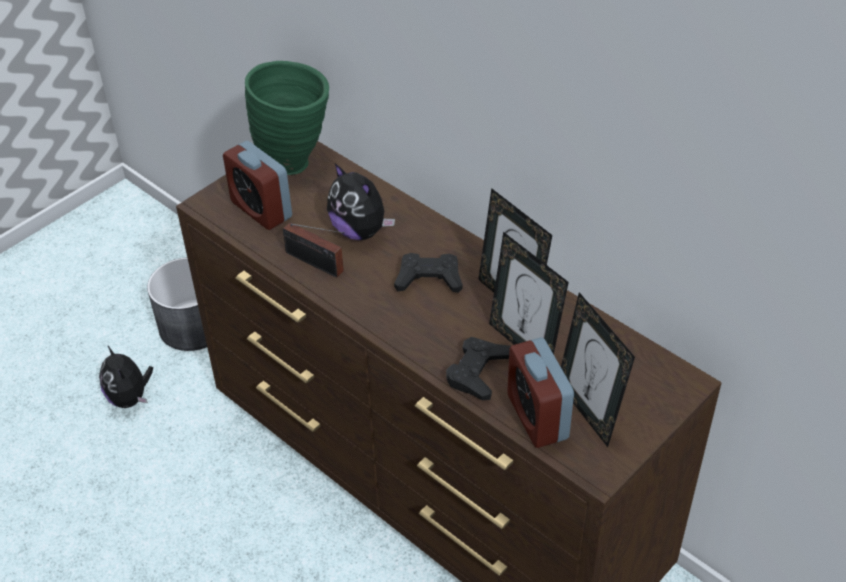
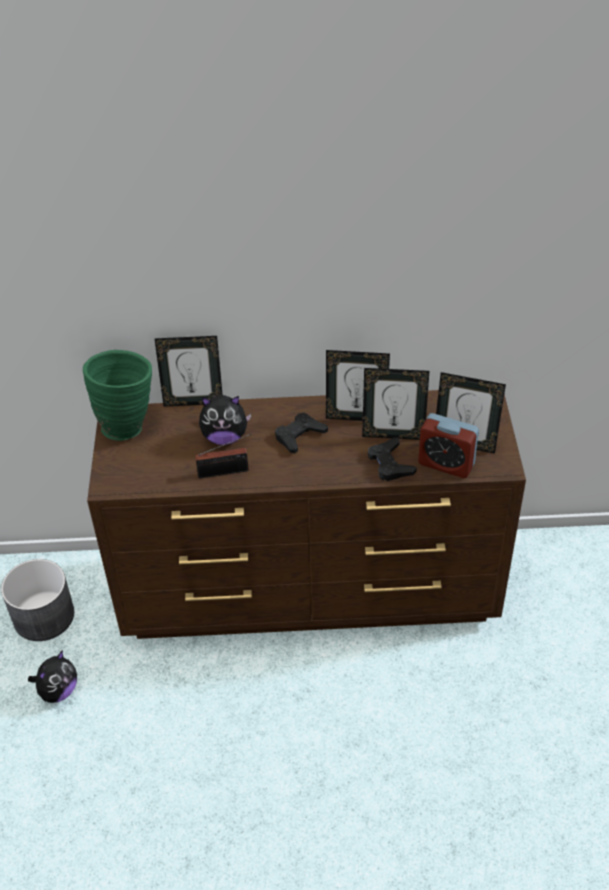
camera: 45 degrees left, 0 degrees up
plush toy [99,345,153,408] -> plush toy turned 75 degrees counterclockwise [28,650,77,703]
alarm clock [223,141,292,230] -> none
none -> picture frame [154,336,223,407]

